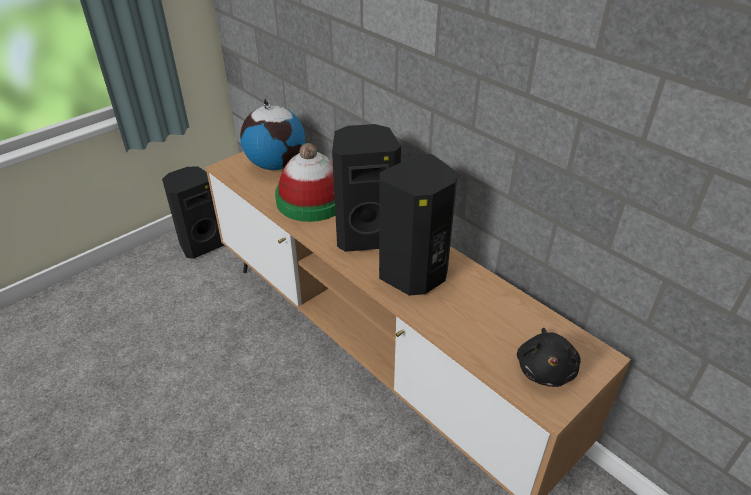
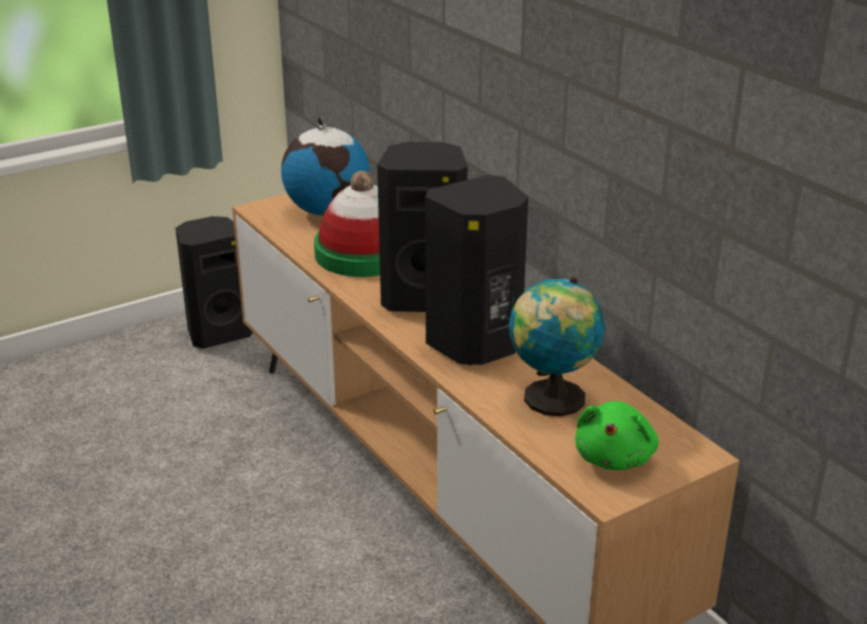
camera: 10 degrees right, 10 degrees down
black plush toy [517,328,581,387] -> green plush toy [575,401,659,470]
none -> globe [509,277,604,416]

